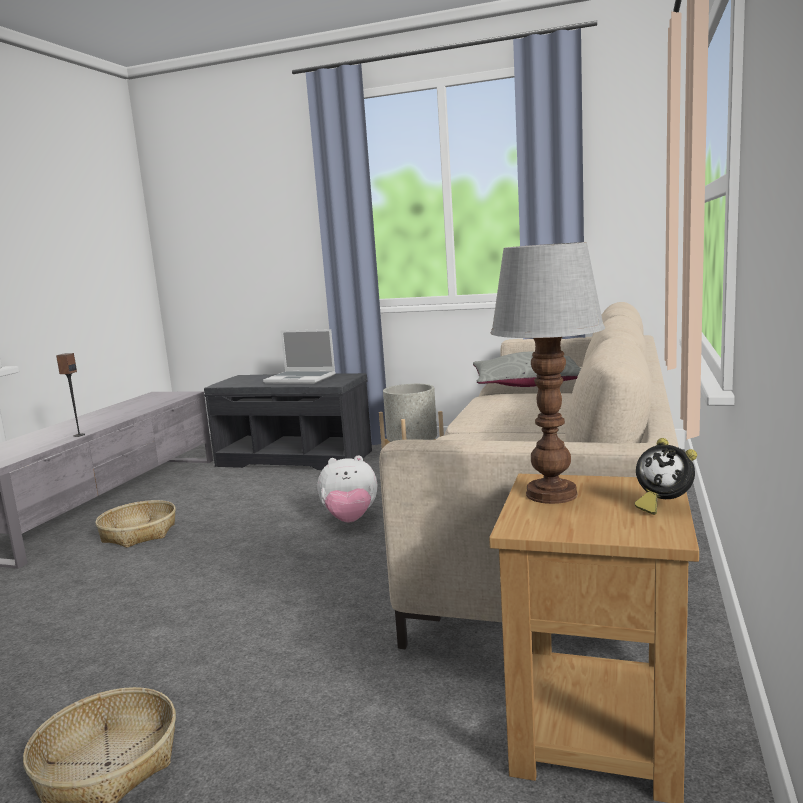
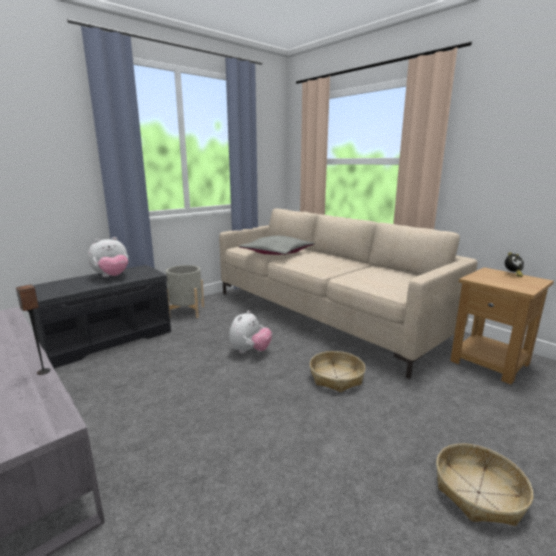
camera: 60 degrees left, 5 degrees up
basket [95,500,176,548] -> basket moved to [310,351,365,392]
laptop [263,329,336,384] -> plush toy [88,237,128,277]
table lamp [491,242,605,504] -> none

